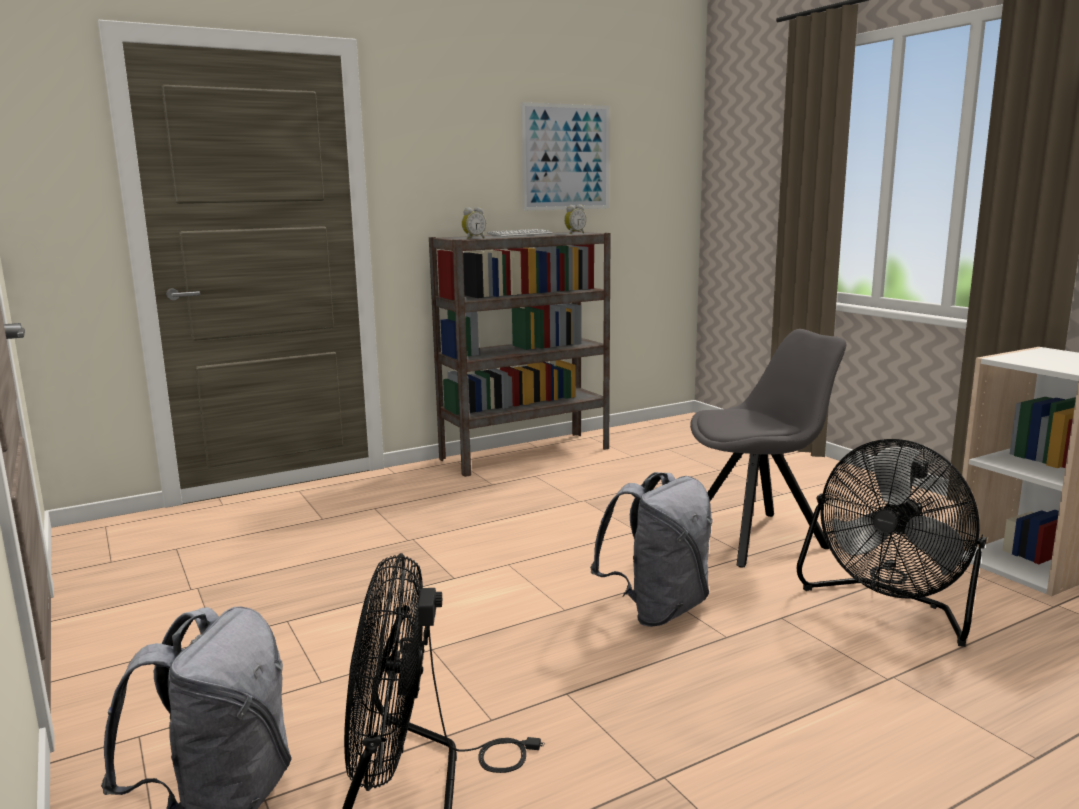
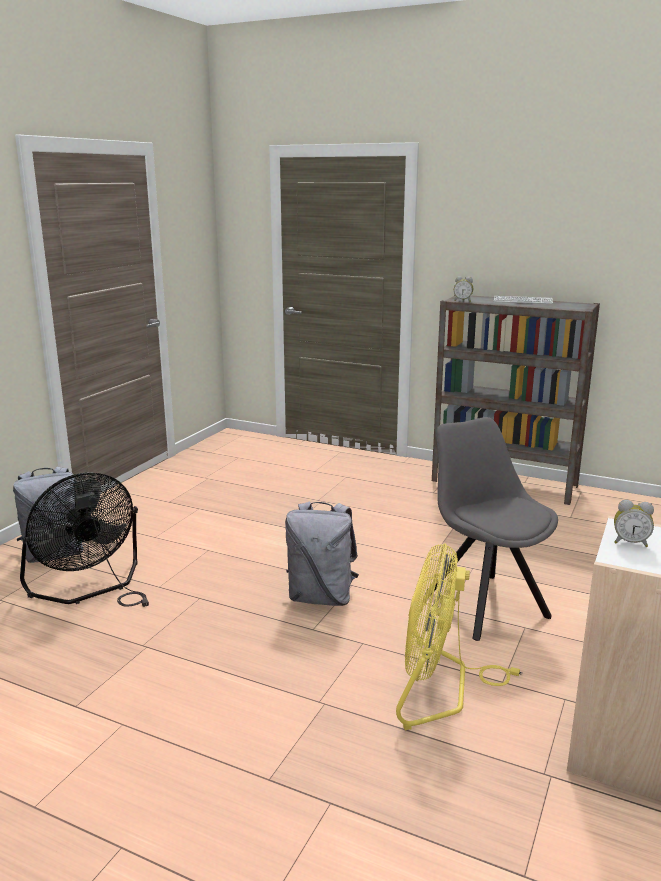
camera: 55 degrees right, 5 degrees up
picture [521,102,609,211] -> none
alarm clock [564,205,586,234] -> alarm clock moved to [614,500,654,547]
grey chair [690,329,846,568] -> grey chair turned 150 degrees counterclockwise [425,417,558,641]
black fan [797,439,987,647] -> yellow fan [396,543,523,731]

